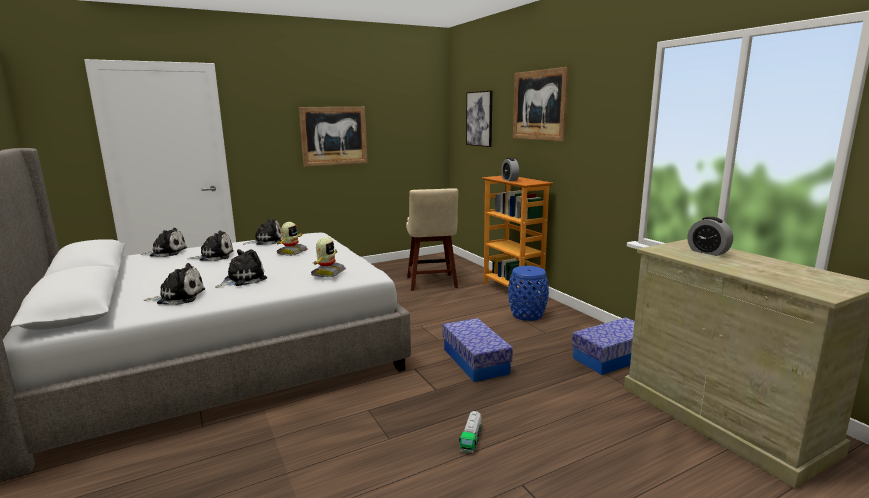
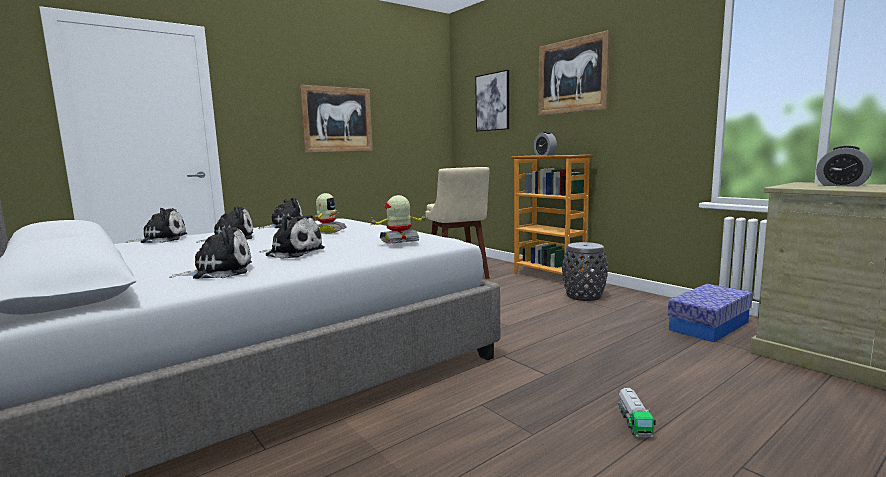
camera: 10 degrees left, 5 degrees down
plush toy [215,249,267,288] -> plush toy turned 75 degrees clockwise [260,215,325,259]
toy robot [311,237,346,277] -> toy robot turned 120 degrees counterclockwise [371,195,427,244]
storage box [443,318,513,382] -> none
blue stool [508,266,549,321] -> grey stool [562,242,608,301]

